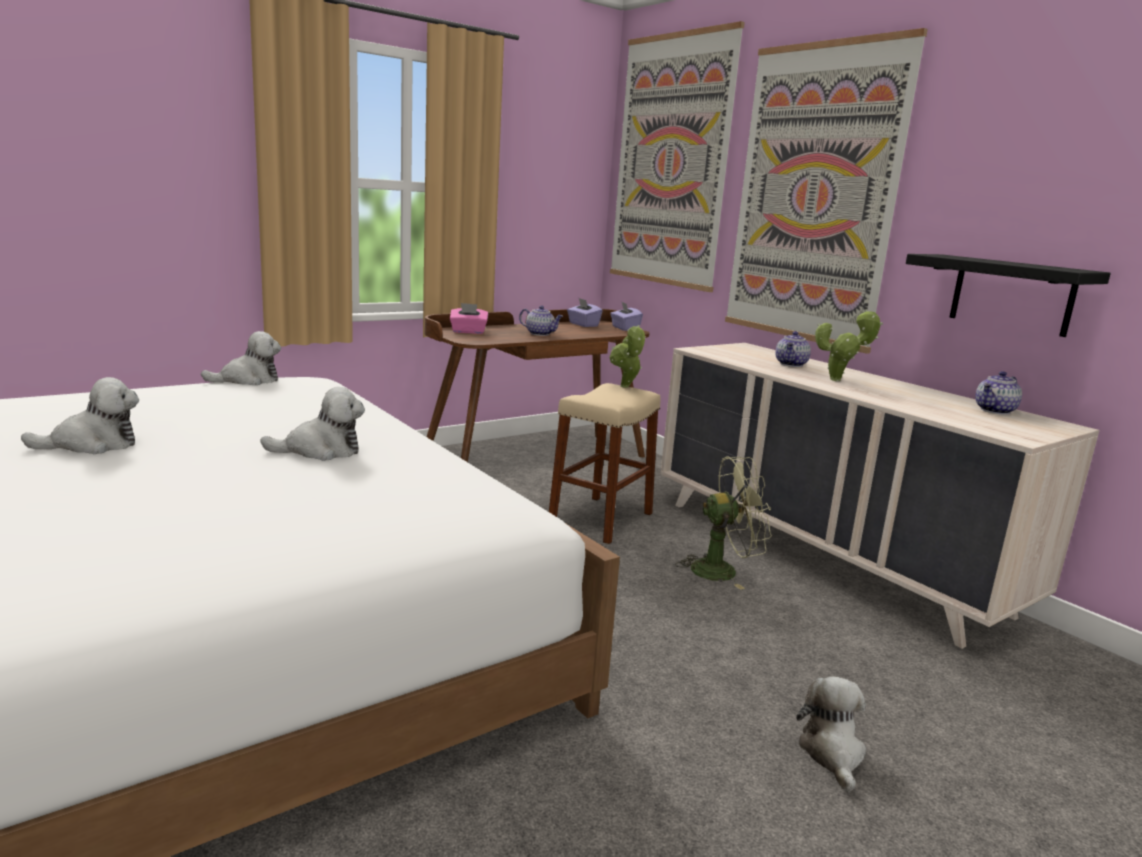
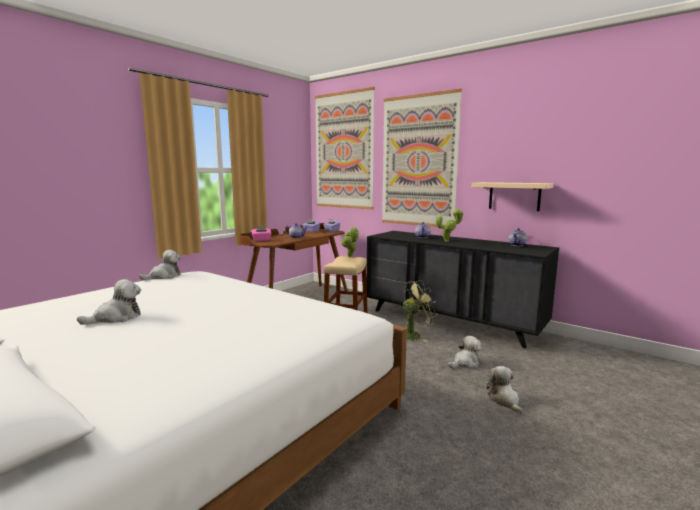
camera: 15 degrees left, 5 degrees down
plush toy [260,387,365,461] -> plush toy moved to [448,336,482,368]
beige dresser [660,343,1100,649] -> black dresser [367,231,559,349]
black shelf [906,254,1111,337] -> beige shelf [471,182,554,211]

